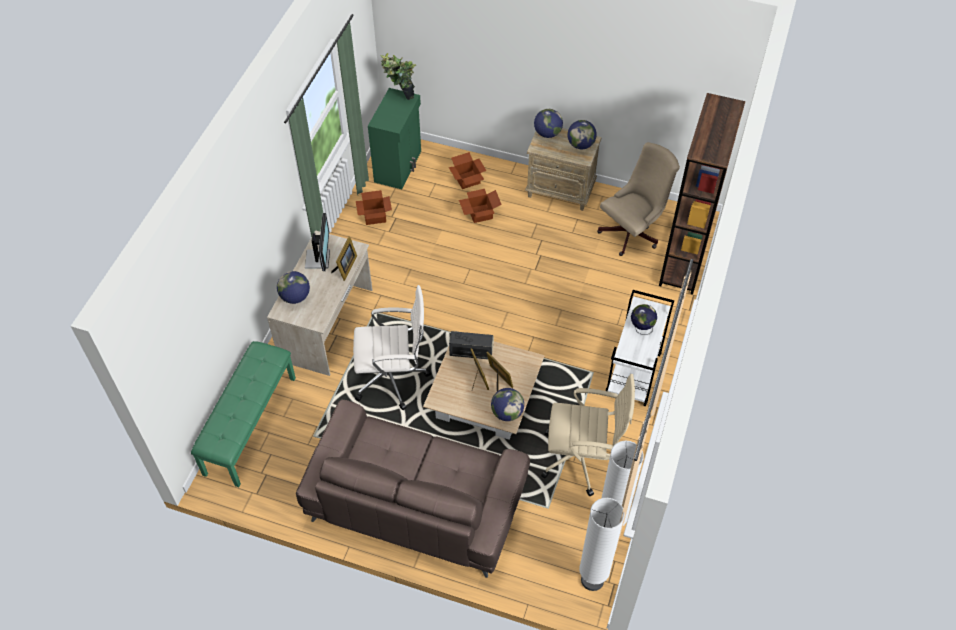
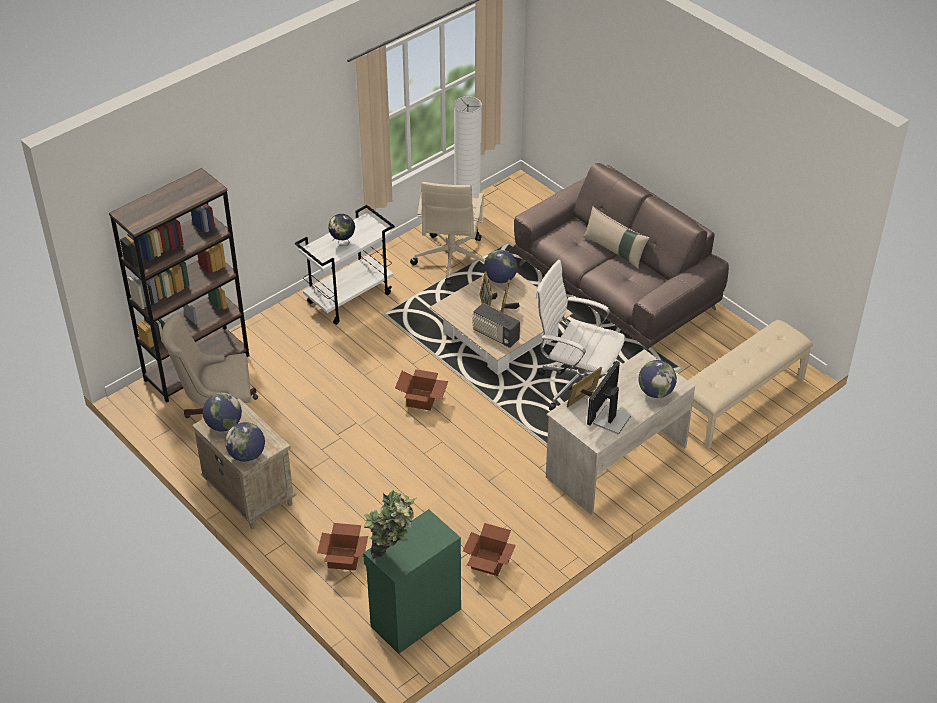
camera: 150 degrees left, 10 degrees down
green bench [191,341,296,487] -> beige bench [688,320,813,449]
cardboard box [459,189,502,223] -> cardboard box moved to [395,369,448,411]
beige office chair [541,374,635,496] -> beige office chair turned 120 degrees counterclockwise [410,182,486,286]
white floor lamp [579,498,624,591] -> none
none -> beige pillow [583,206,650,269]

